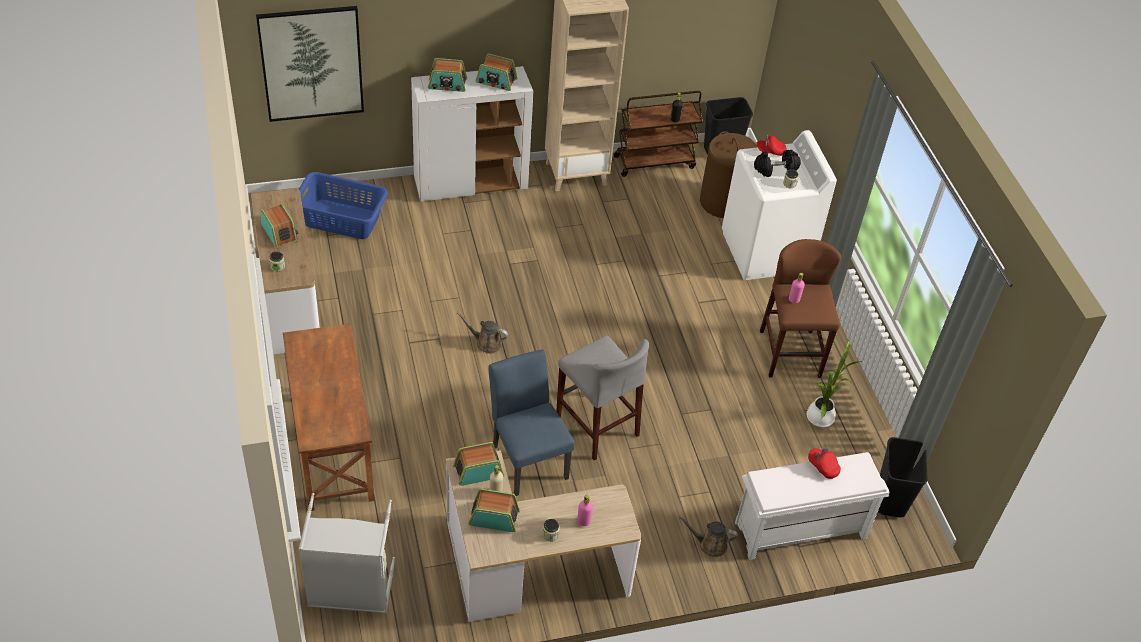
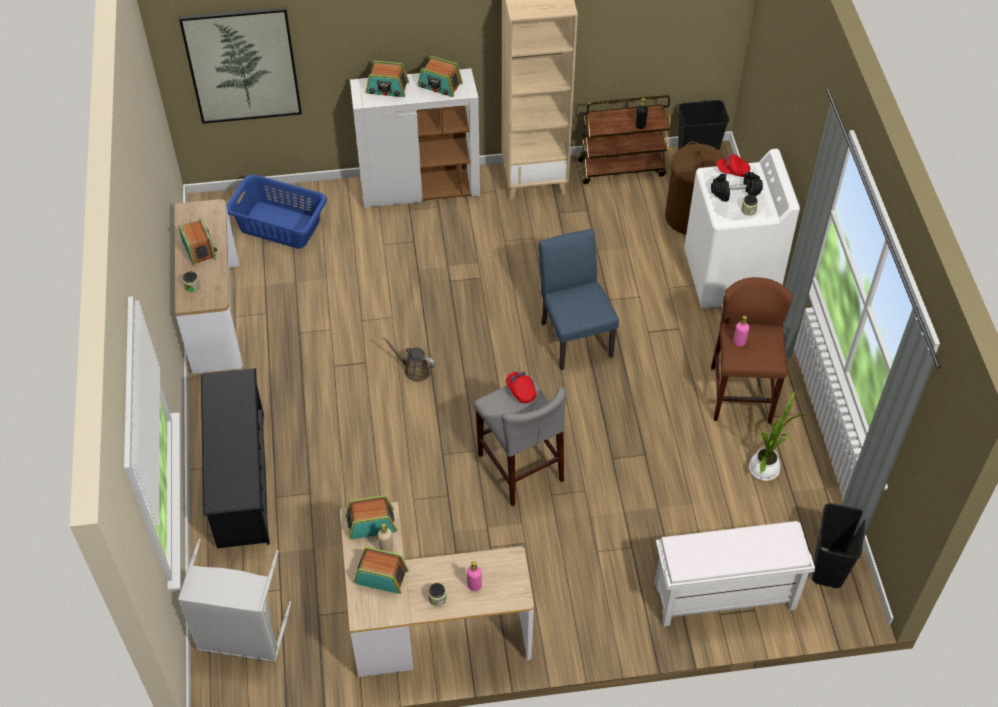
camera: 10 degrees right, 5 degrees up
brown desk [283,324,375,511] -> black shoe rack [201,368,270,548]
blue chair [488,349,574,496] -> blue chair moved to [538,229,619,370]
brown watering can [678,516,738,557] -> none
red cap [808,447,841,479] -> red cap moved to [506,371,537,403]

